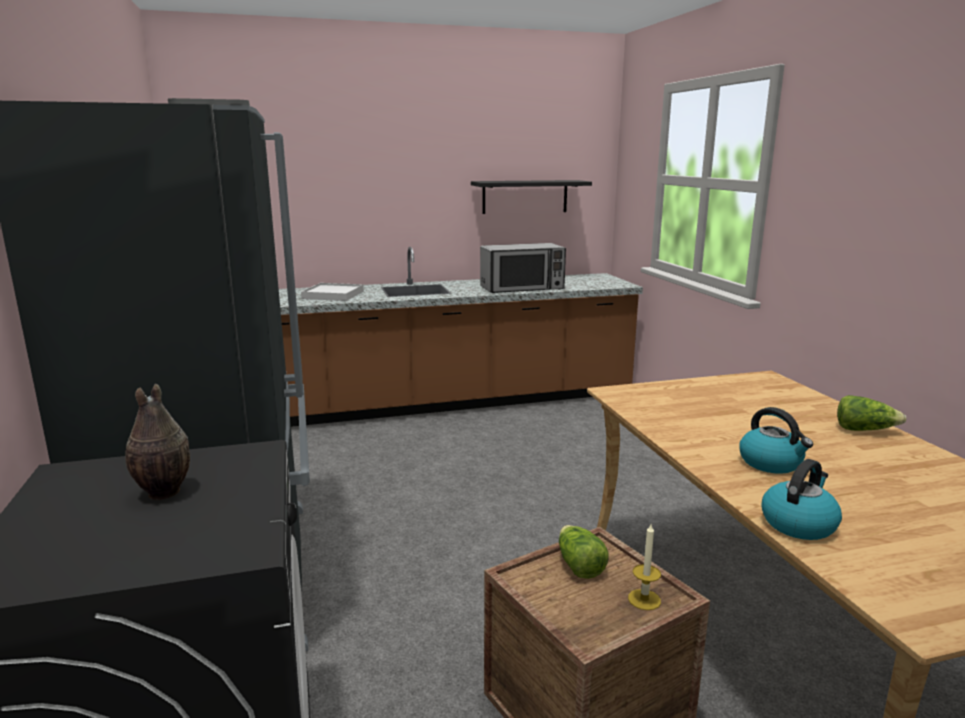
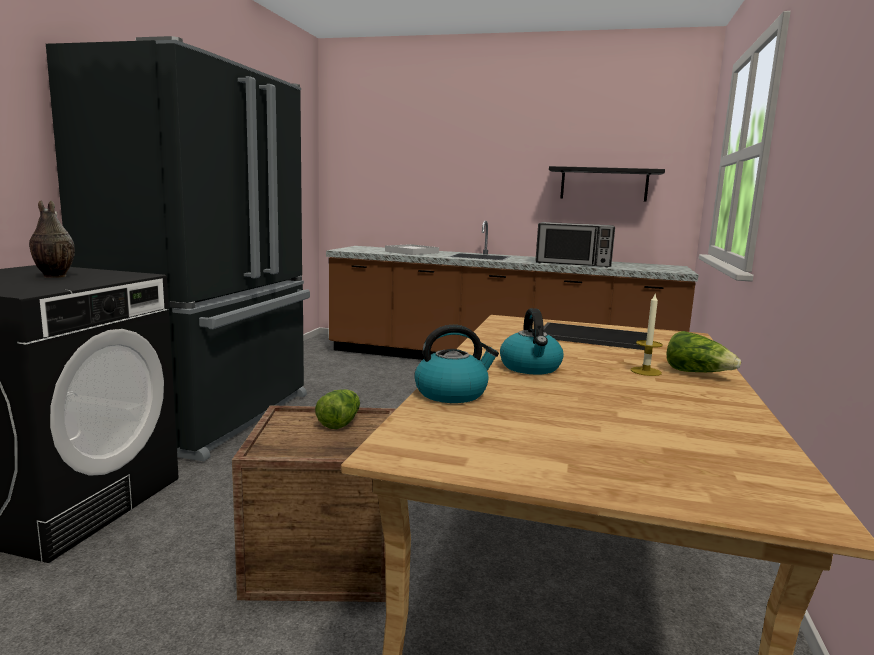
camera: 30 degrees right, 5 degrees down
candle [628,524,661,610] -> candle moved to [631,292,663,376]
none -> tray [543,322,647,350]

